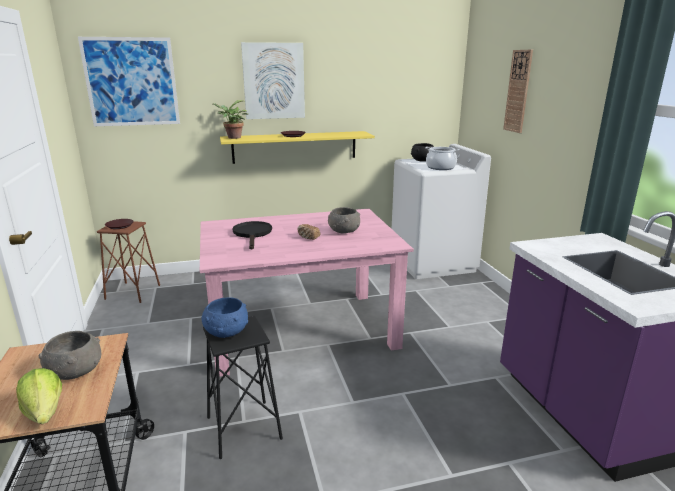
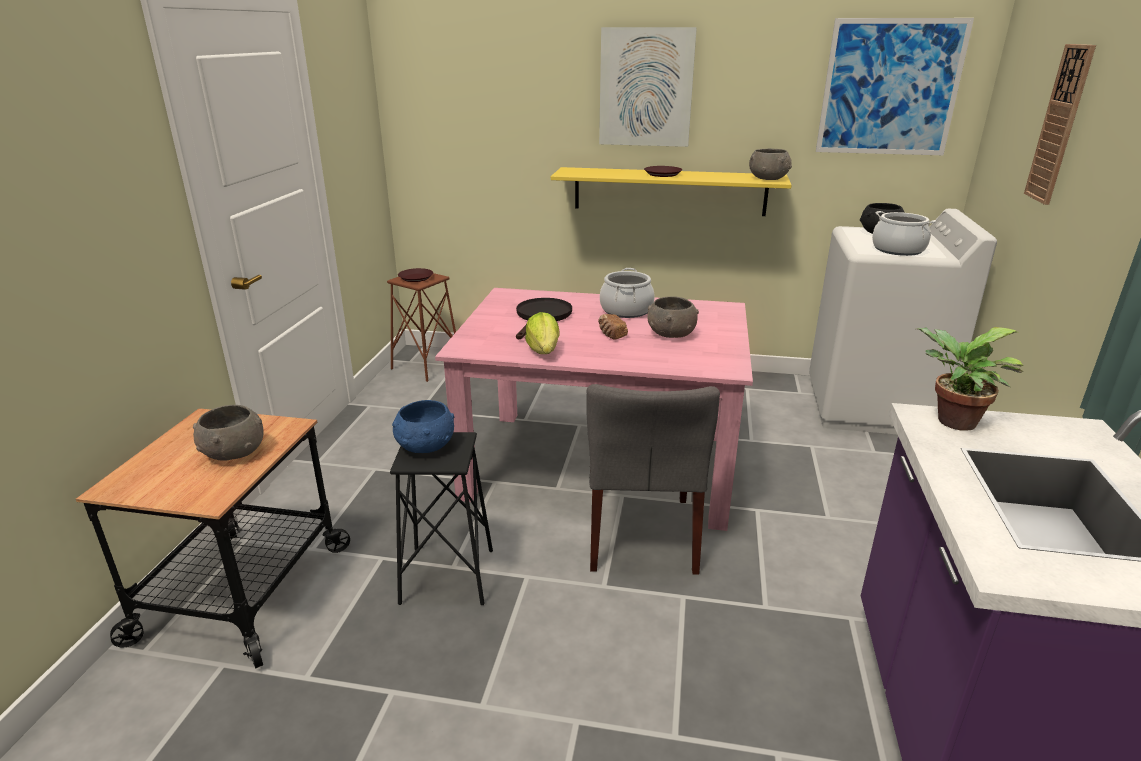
camera: 25 degrees right, 5 degrees up
lettuce [16,368,62,424] -> lettuce moved to [525,312,560,354]
picture [78,37,180,126] -> picture moved to [816,18,974,155]
potted plant [212,100,248,139] -> potted plant moved to [917,327,1023,431]
none -> grey chair [586,384,720,575]
none -> cooking pot [600,268,655,318]
none -> grey bowl [749,149,792,180]

